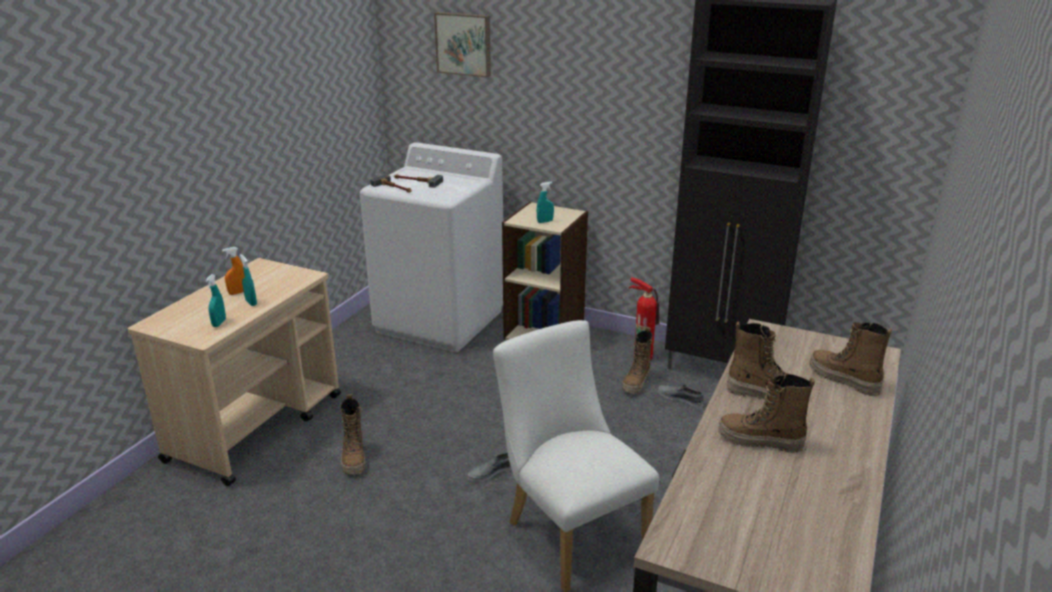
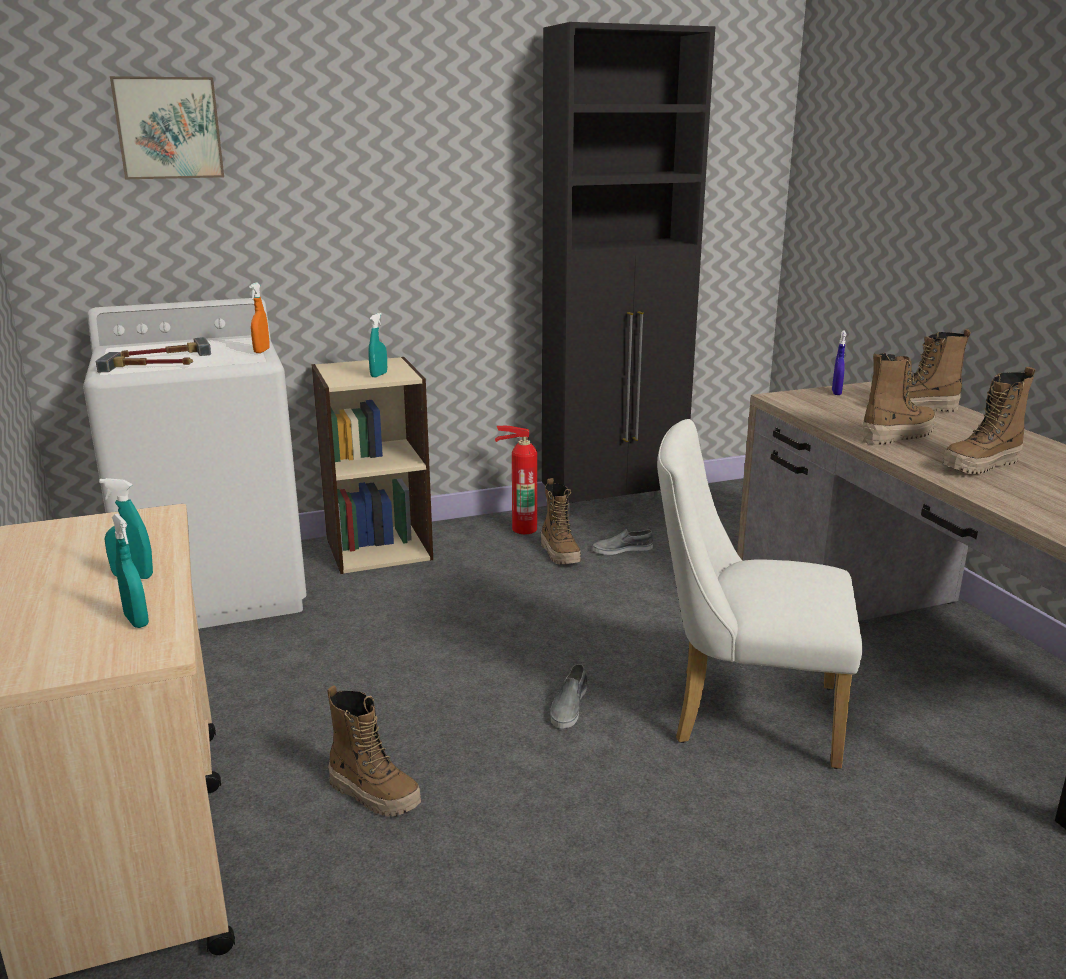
camera: 45 degrees left, 5 degrees down
orange spray bottle [222,247,245,295] -> orange spray bottle moved to [249,283,270,353]
none -> blue spray bottle [832,330,846,395]

